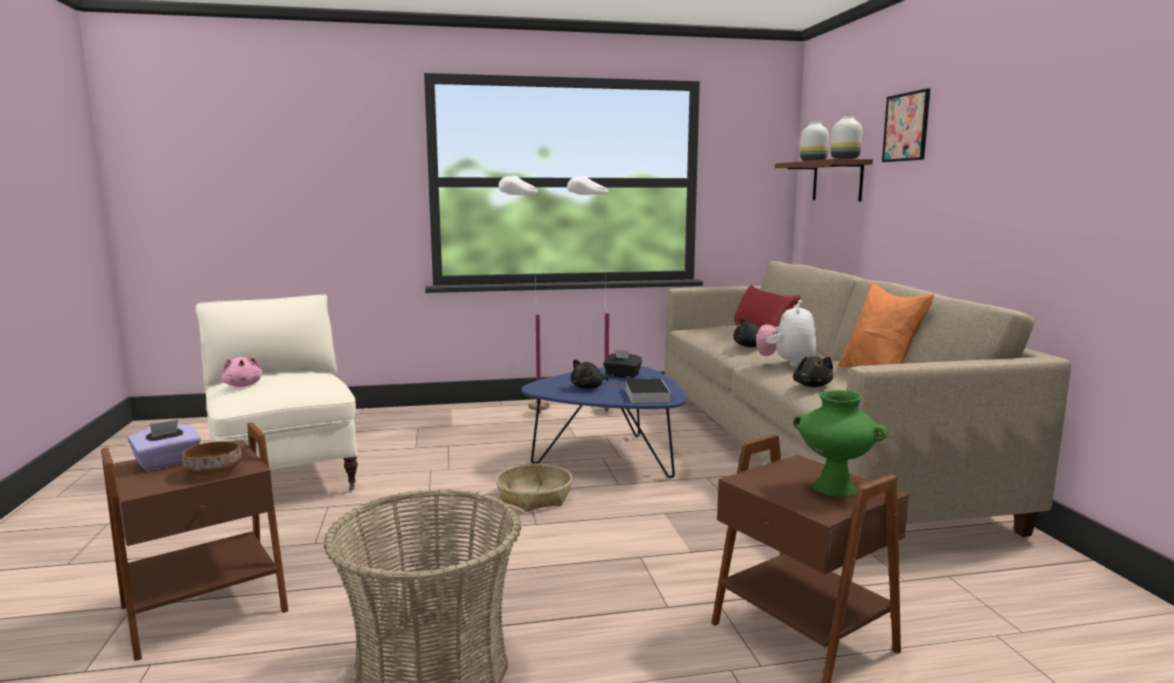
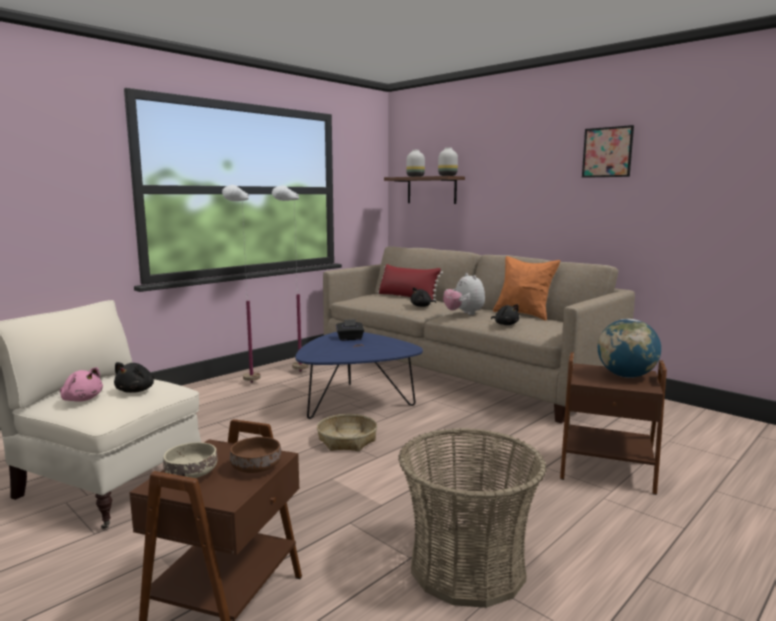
camera: 35 degrees left, 0 degrees up
purple tissue box [128,419,201,471] -> beige bowl [163,442,218,478]
black plush toy [571,359,608,389] -> black plush toy moved to [114,362,155,393]
book [625,379,671,403] -> none
green vase [793,391,888,497] -> globe [598,319,661,378]
picture [882,88,930,162] -> picture moved to [582,125,634,178]

